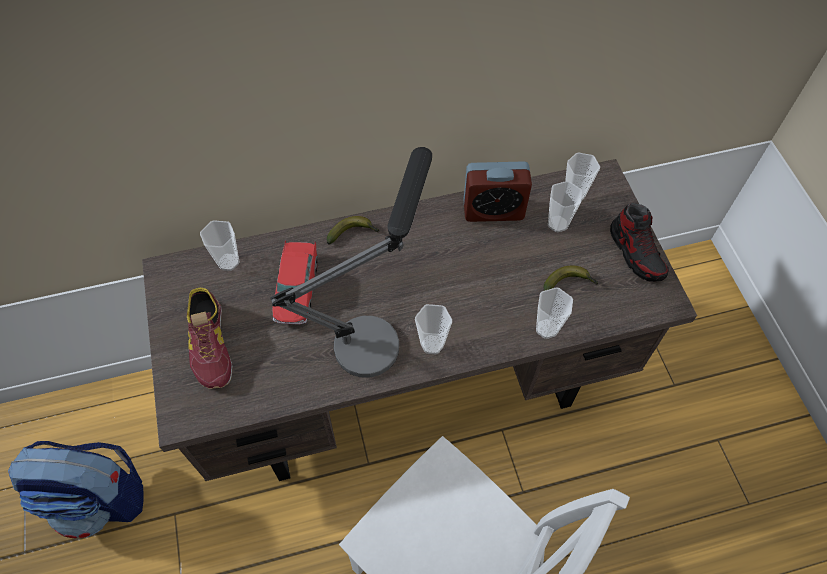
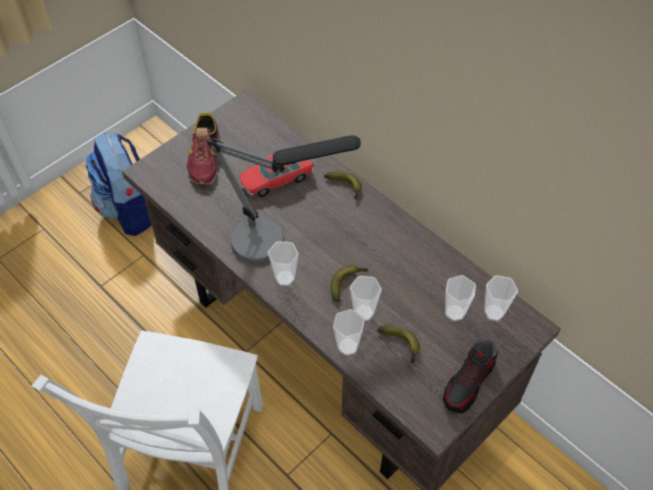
camera: 60 degrees right, 5 degrees down
shoe [187,288,232,389] -> shoe turned 45 degrees counterclockwise [187,113,220,184]
cup [200,220,239,271] -> cup moved to [350,276,382,321]
alarm clock [463,161,532,222] -> none
none -> banana [330,265,368,302]

